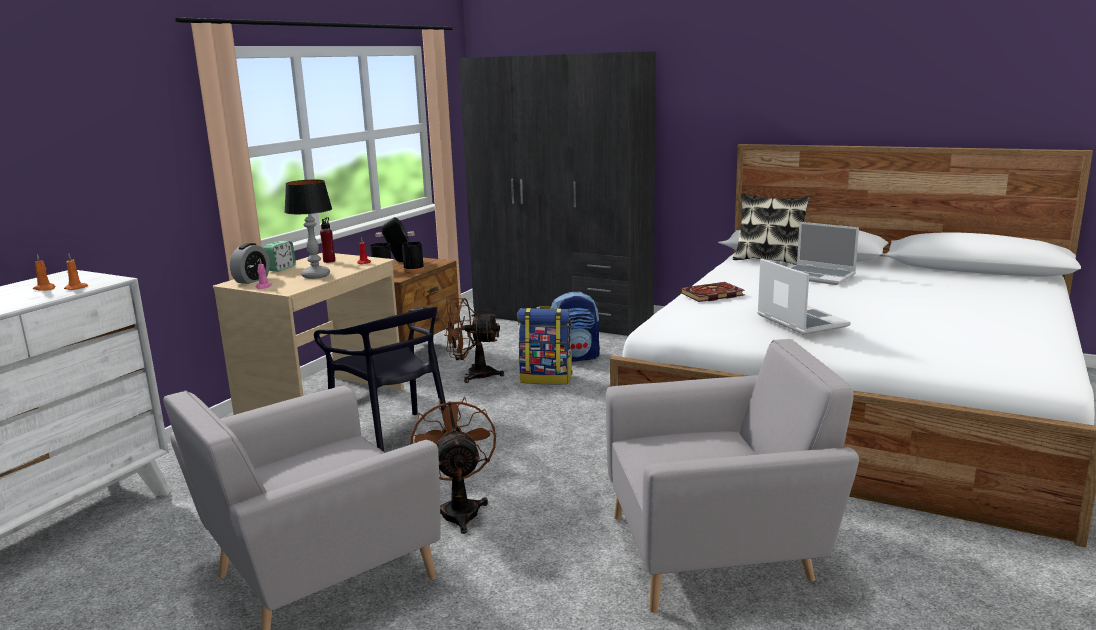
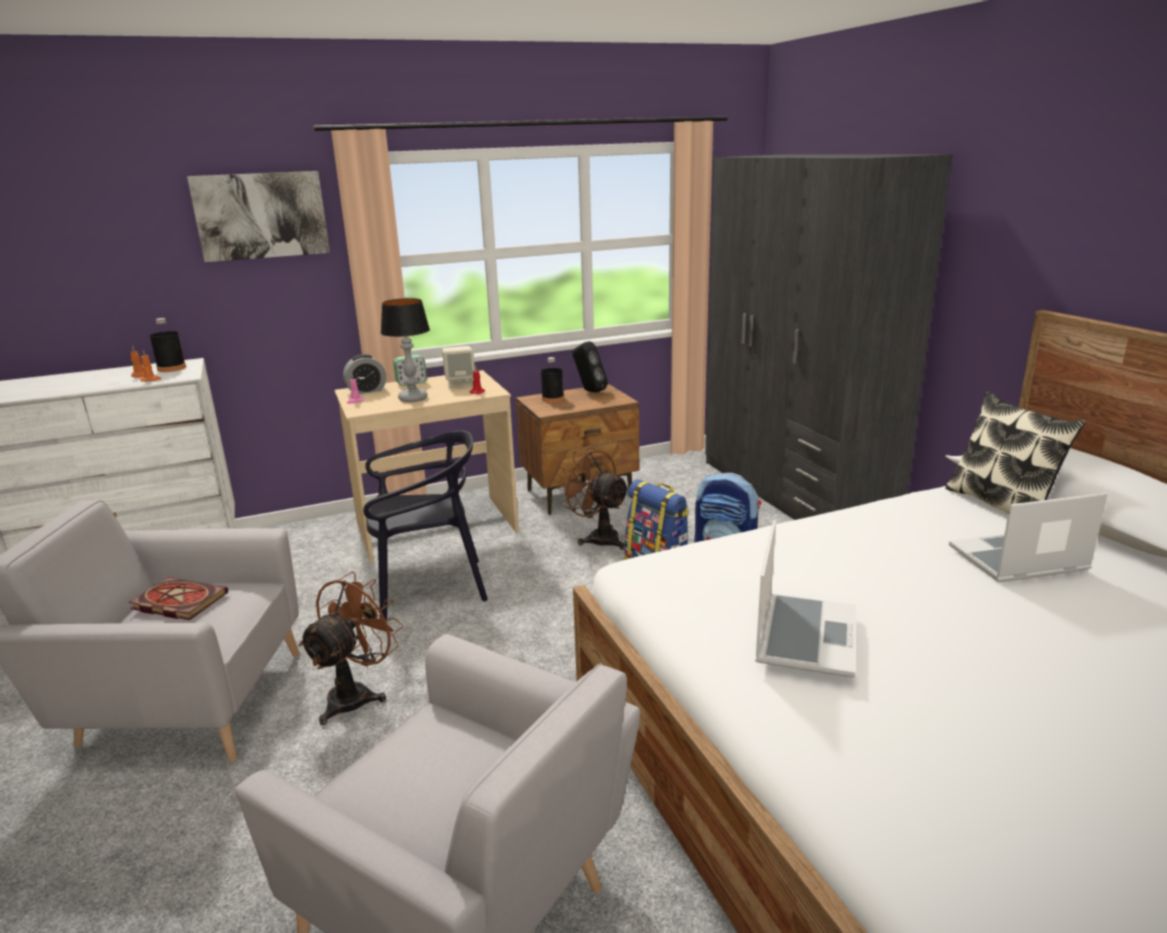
camera: 40 degrees right, 5 degrees up
black chair [314,307,447,452] -> black chair turned 105 degrees counterclockwise [363,431,488,621]
red bottle [320,217,335,263] -> beige speaker [442,346,475,387]
black bottle [402,232,424,273] -> black bottle moved to [150,318,186,372]
book [679,282,744,302] -> book moved to [128,577,228,620]
laptop [790,222,859,285] -> laptop turned 90 degrees clockwise [949,493,1108,583]
none -> picture [187,171,330,262]

